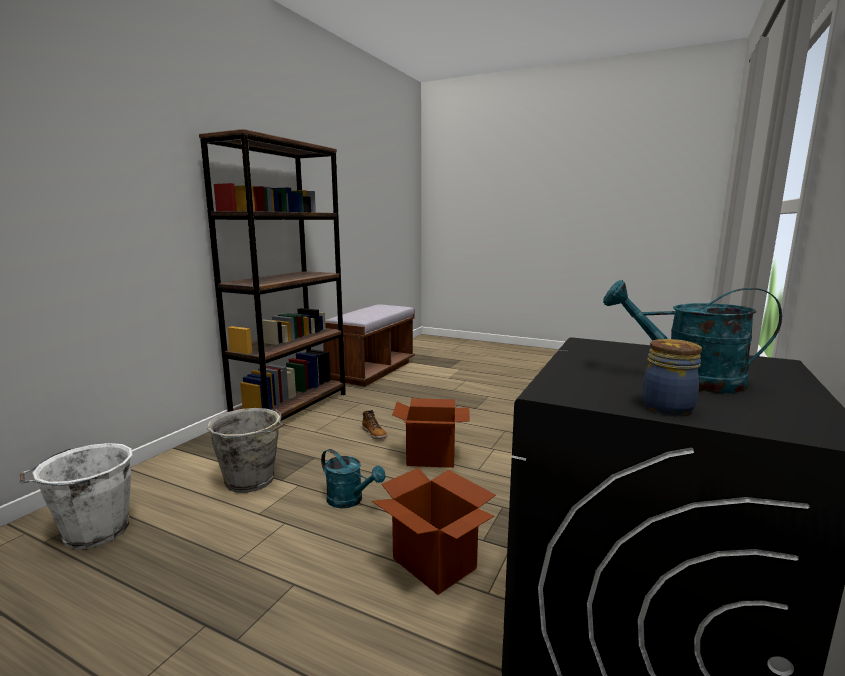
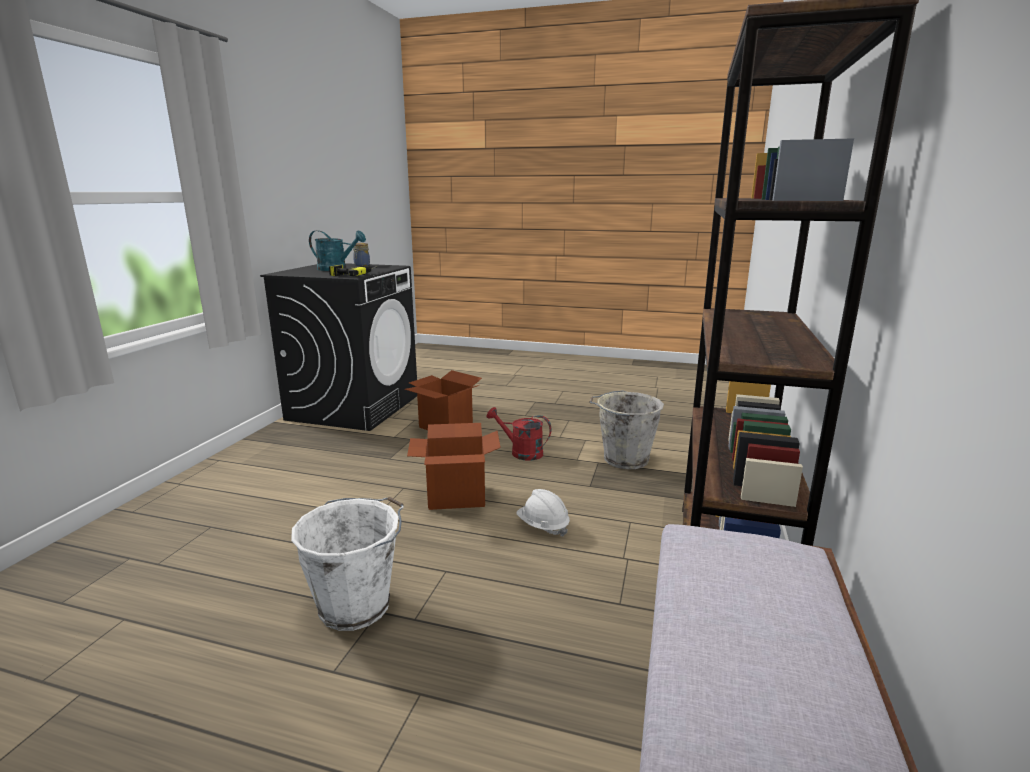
camera: 170 degrees right, 5 degrees up
white bucket [20,443,132,549] -> white bucket moved to [291,497,404,631]
turquoise watering can [321,449,386,509] -> red watering can [486,407,552,461]
boot [362,410,387,439] -> white hard hat [516,489,570,536]
none -> power drill [329,265,378,276]

